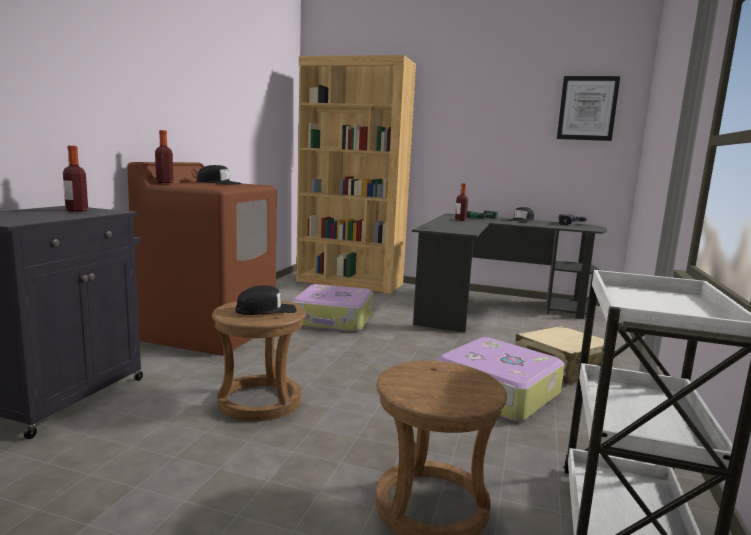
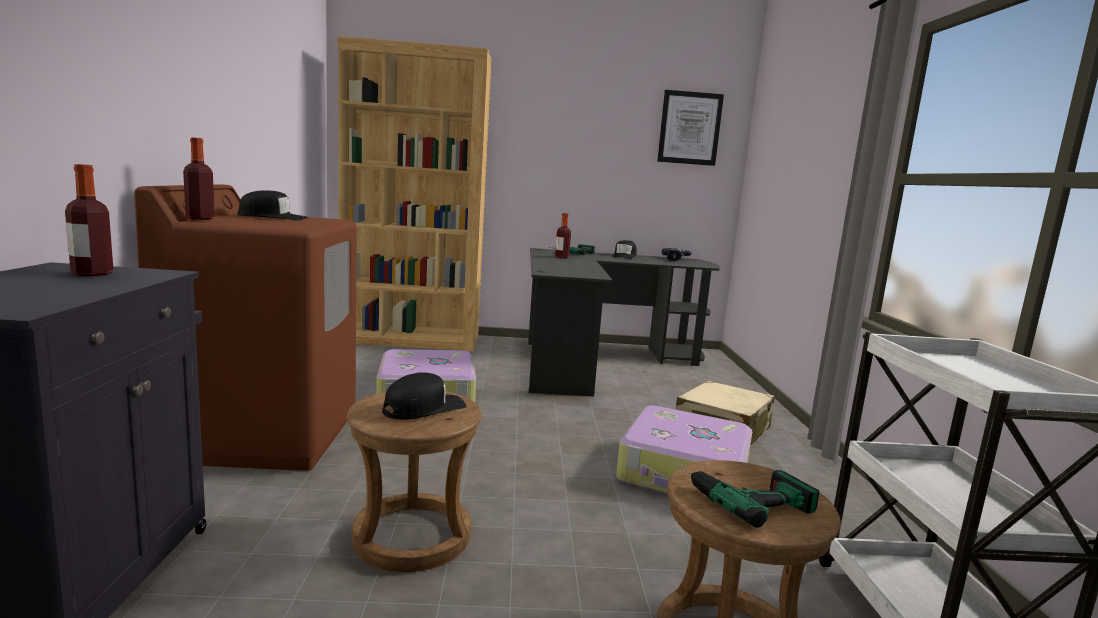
camera: 20 degrees left, 0 degrees up
none -> power drill [679,466,820,528]

